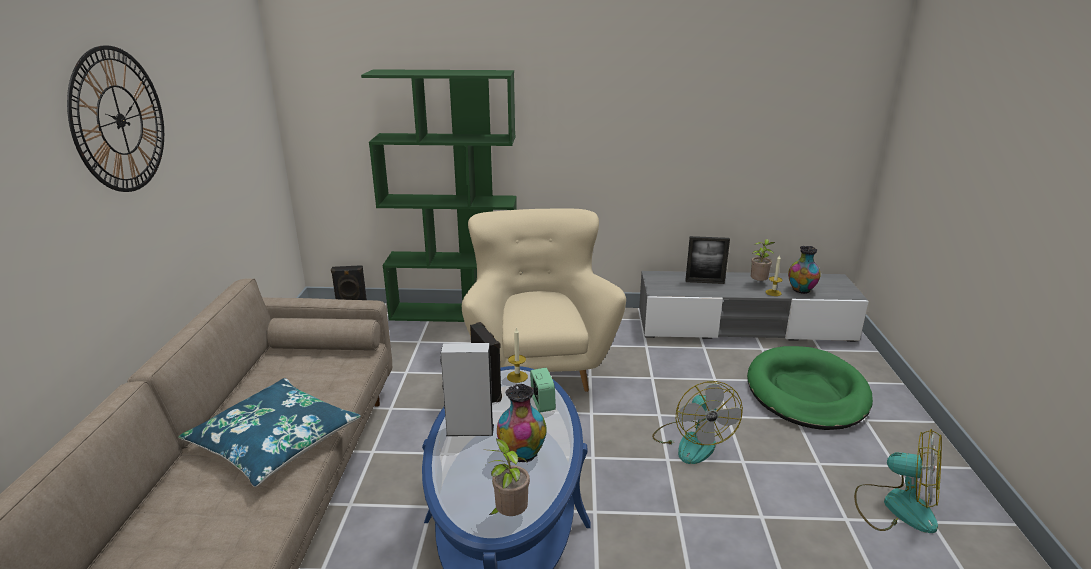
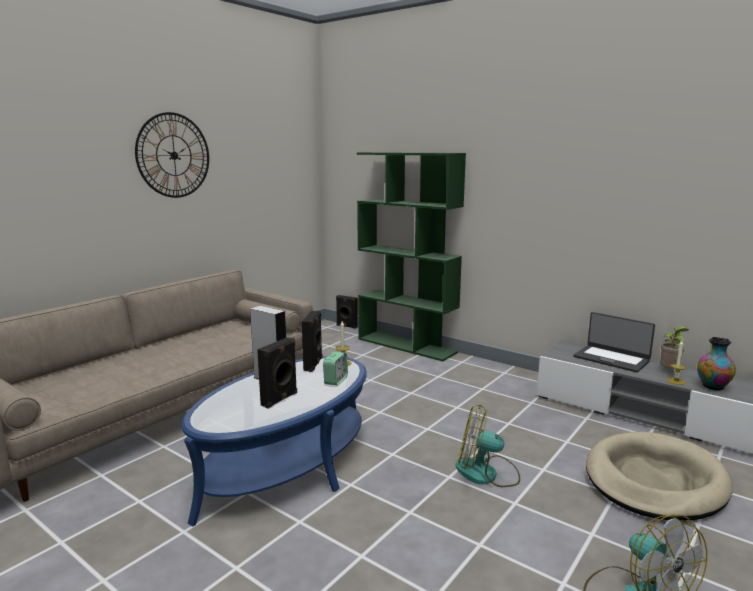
camera: 35 degrees right, 10 degrees down
blue pillow [178,378,361,487] -> none
beige armchair [462,209,626,392] -> none
potted plant [482,439,530,516] -> none
vase [497,384,547,462] -> black speaker [257,337,297,409]
fan [652,381,743,464] -> fan turned 75 degrees clockwise [456,405,520,487]
picture frame [685,236,730,284] -> laptop [574,312,655,372]
green dog bed [747,346,873,430] -> beige dog bed [586,432,733,521]

